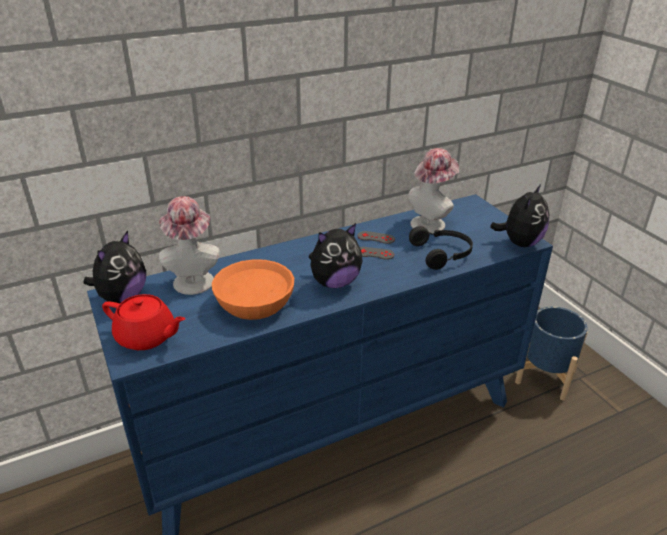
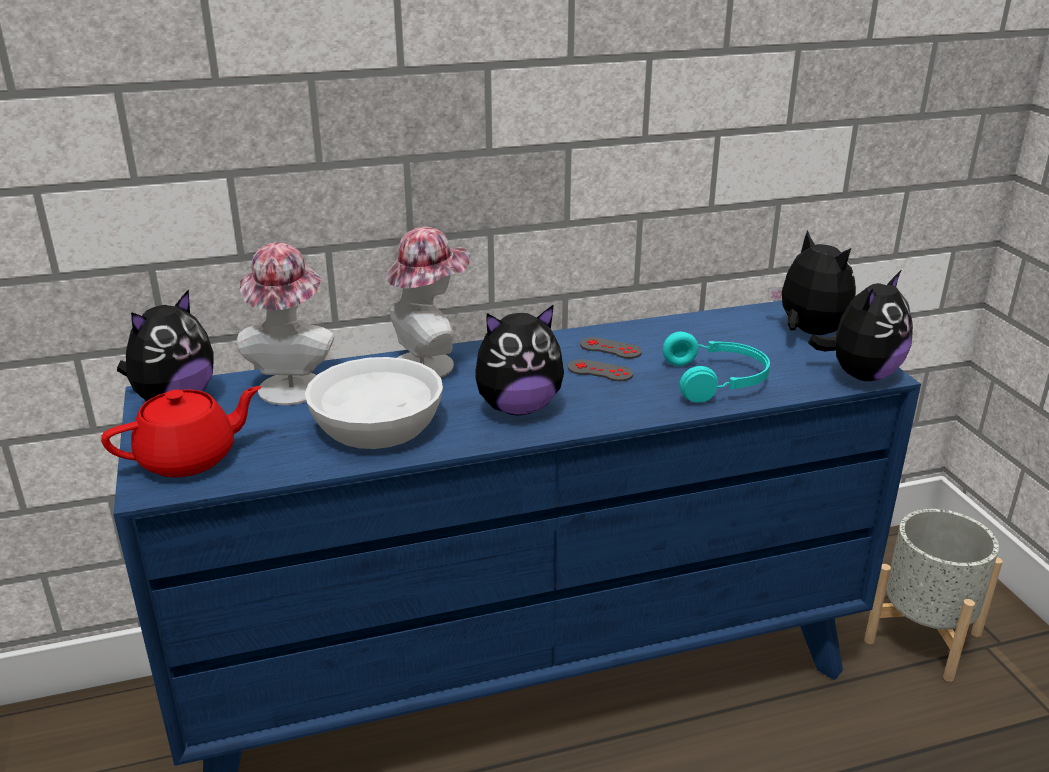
camera: 10 degrees right, 5 degrees down
red teapot [102,294,186,350] -> red teapot turned 60 degrees counterclockwise [101,386,261,477]
orange bowl [212,259,294,320] -> white bowl [305,357,443,449]
hat [408,148,459,234] -> hat moved to [386,227,470,378]
black headphones [409,226,473,270] -> turquoise headphones [663,332,770,403]
blue planter [515,306,588,401] -> grey planter [864,509,1003,682]
none -> plush toy [769,230,856,335]

